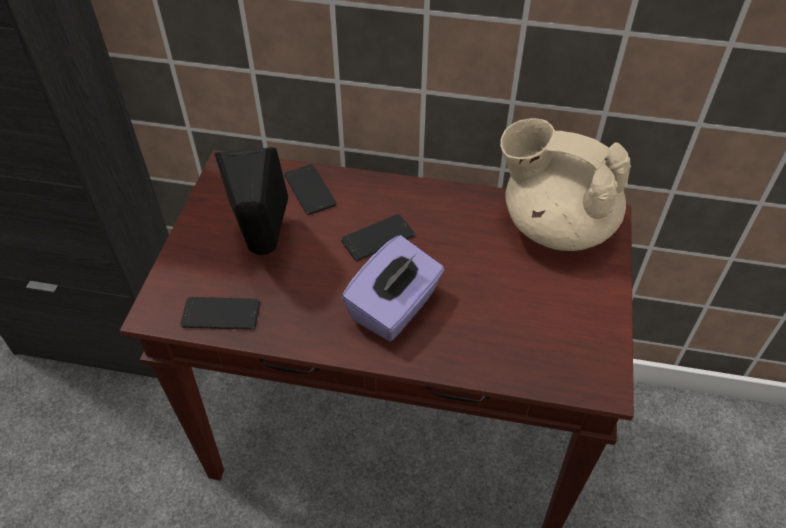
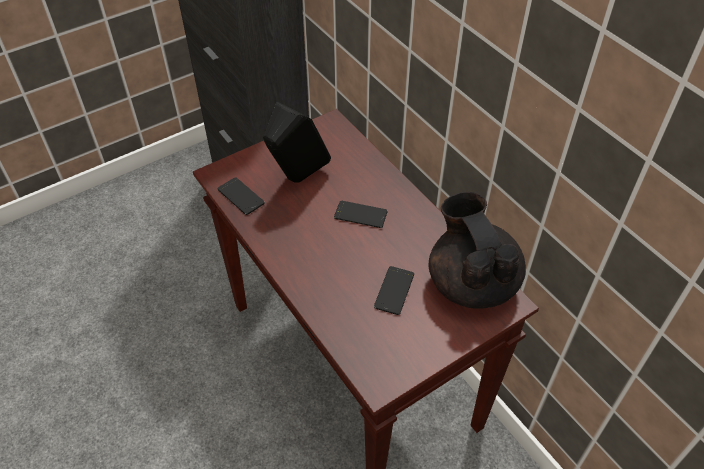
camera: 45 degrees right, 0 degrees up
phone [284,164,336,215] -> phone moved to [374,266,414,315]
purple tissue box [342,235,444,341] -> none
beige teapot [500,118,631,251] -> black teapot [429,192,526,309]

